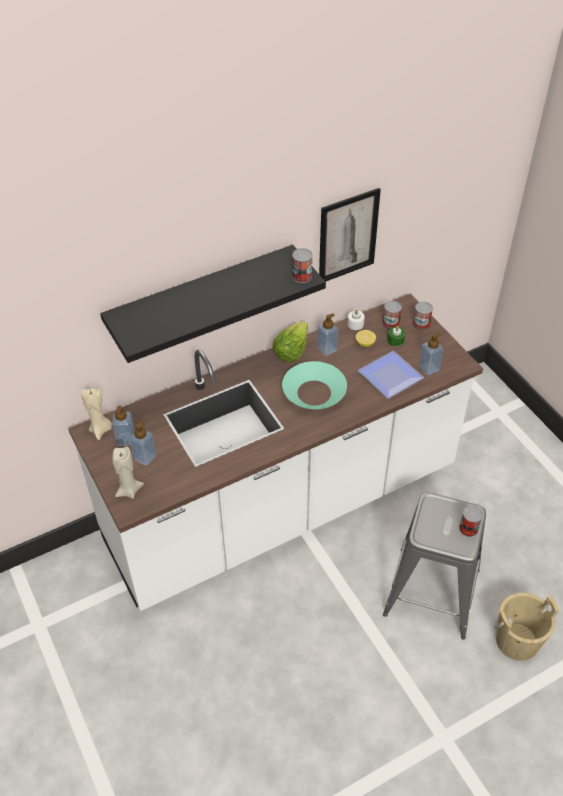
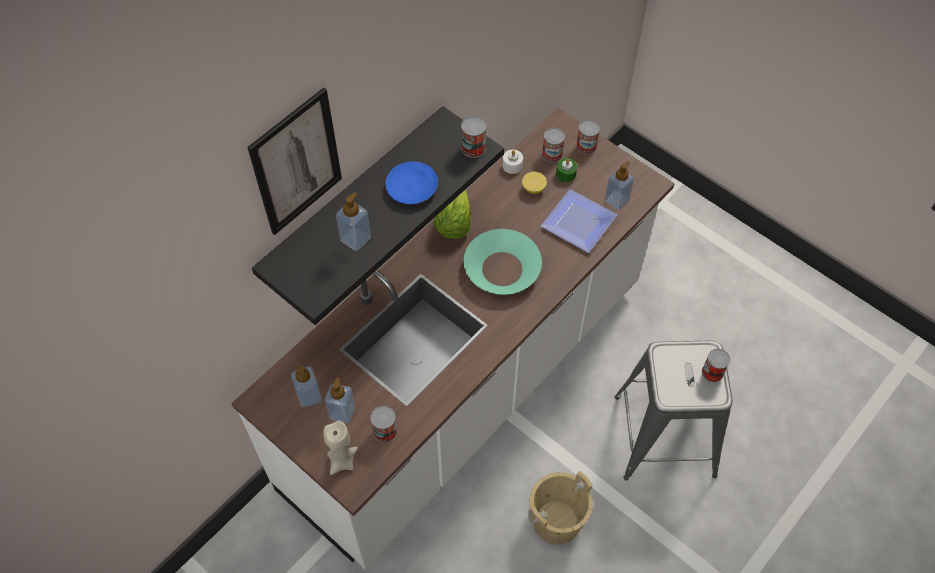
camera: 20 degrees left, 10 degrees up
beige candle [81,389,112,440] -> none
soap dispenser [317,313,339,356] -> soap dispenser moved to [336,192,371,251]
picture [319,188,381,281] -> picture moved to [247,88,342,235]
beige bucket [494,592,559,661] -> beige bucket moved to [528,471,593,545]
none -> can [370,406,397,443]
none -> blue plate [385,161,438,204]

